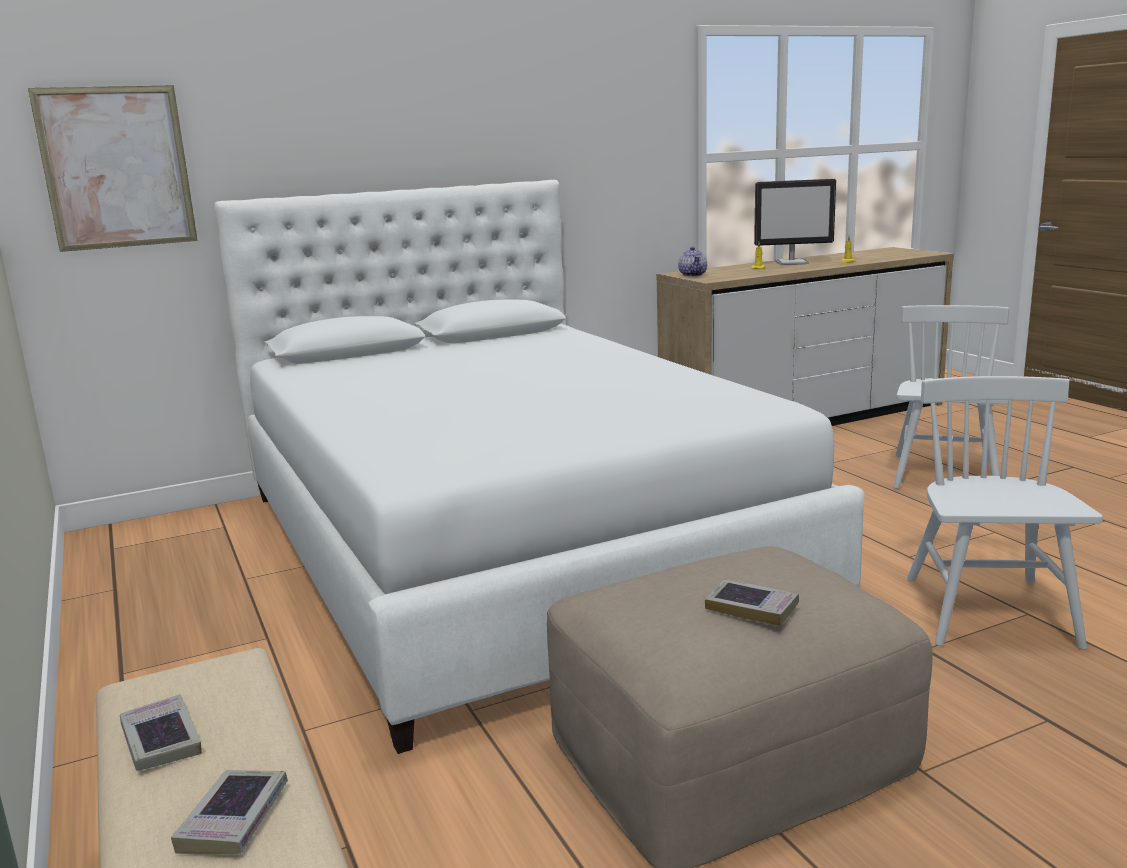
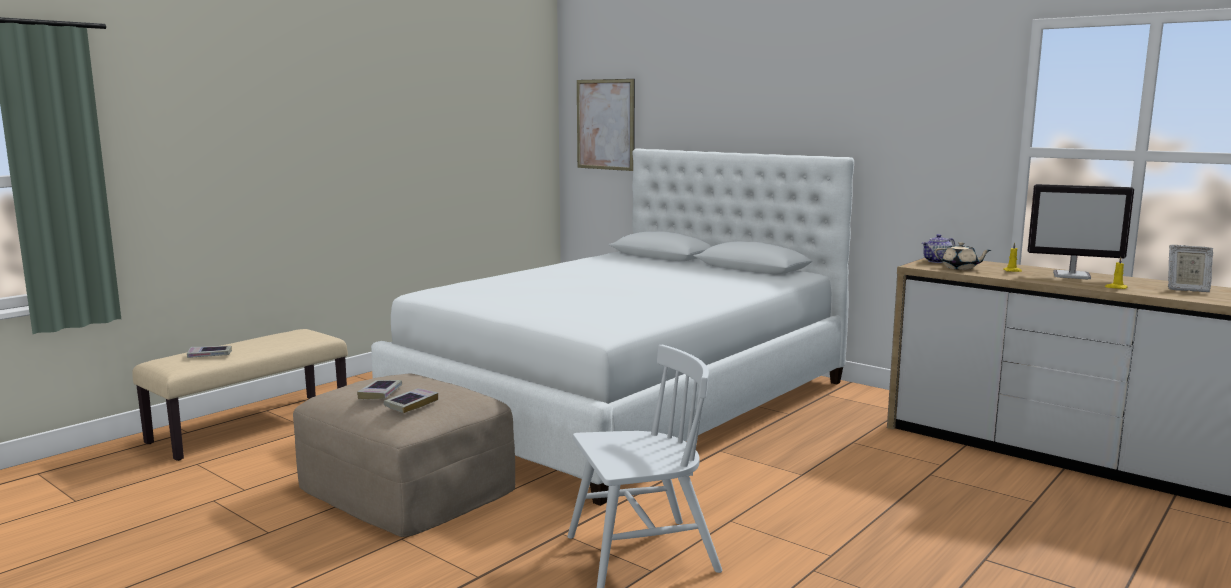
camera: 65 degrees right, 5 degrees down
book [120,694,202,771] -> book moved to [384,388,438,413]
monitor [754,179,836,265] -> monitor turned 45 degrees counterclockwise [1028,184,1134,279]
white chair [893,305,1009,489] -> none
none -> beige teapot [934,242,991,270]
none -> picture frame [1168,245,1213,292]

